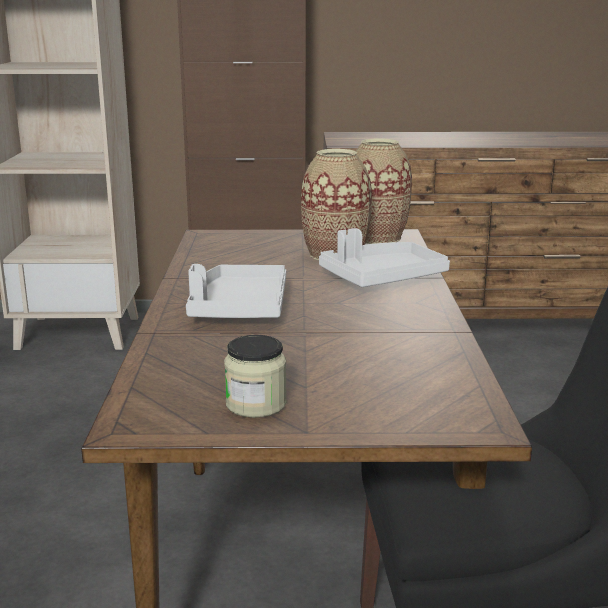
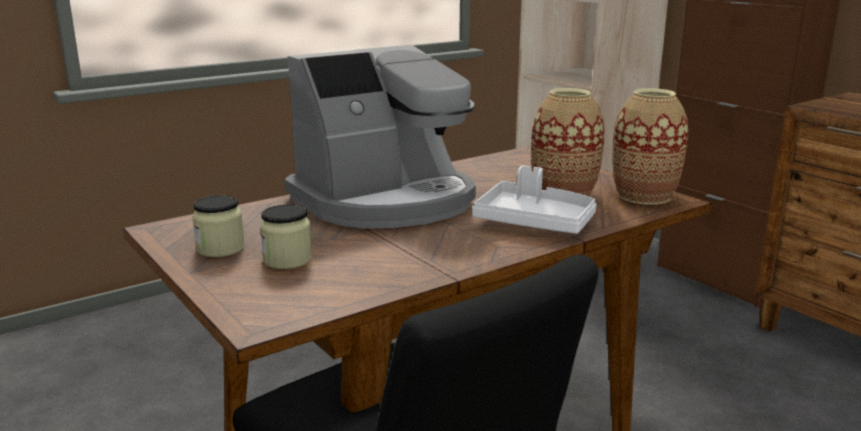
camera: 55 degrees right, 0 degrees up
white tray [186,264,286,318] -> coffee machine [285,45,476,229]
none -> jar [260,204,312,269]

